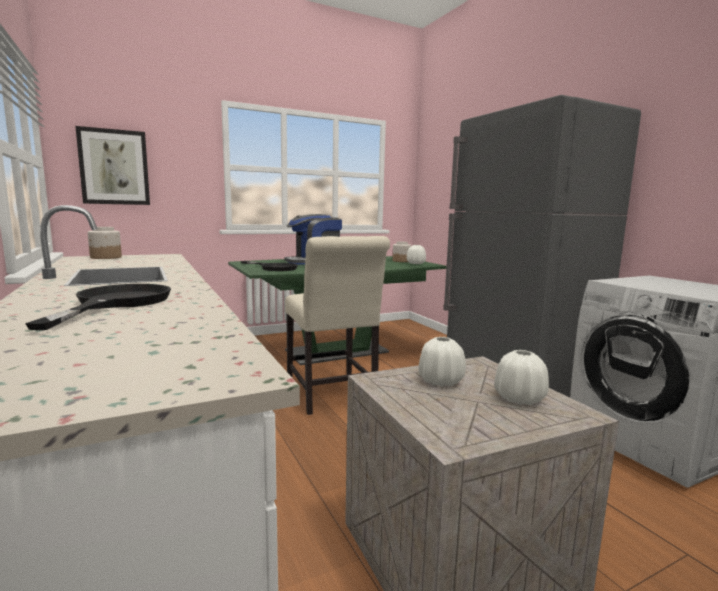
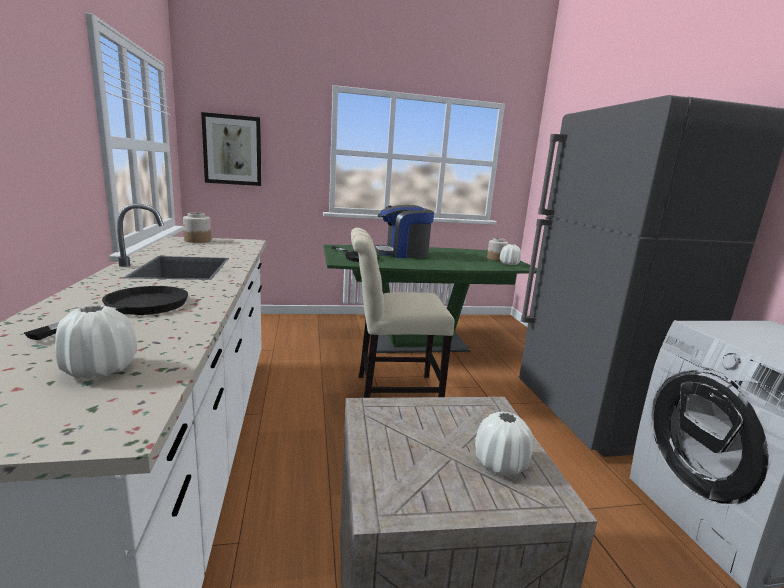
camera: 15 degrees right, 5 degrees up
beige chair [285,236,390,415] -> beige chair turned 90 degrees clockwise [351,228,454,398]
white vase [419,337,466,387] -> white vase moved to [55,305,137,379]

